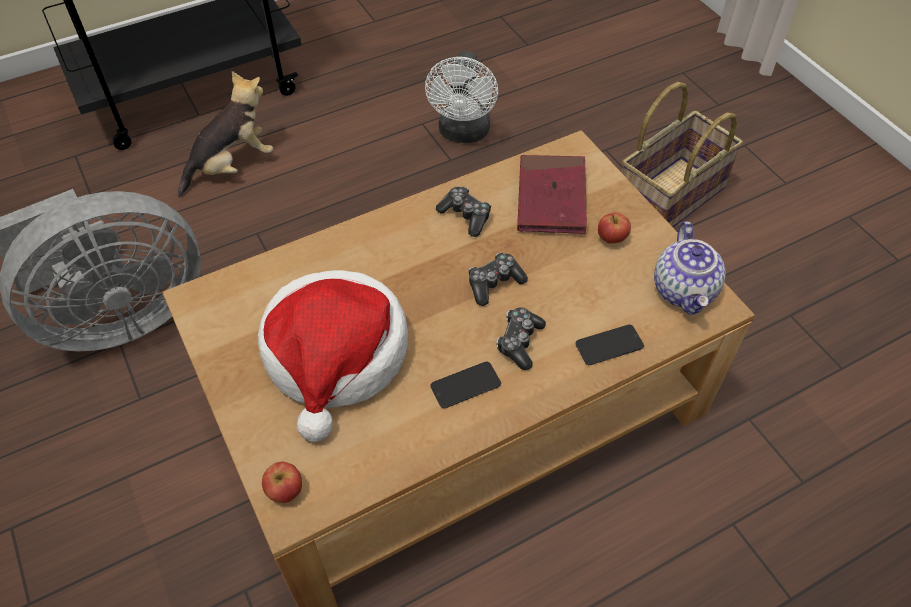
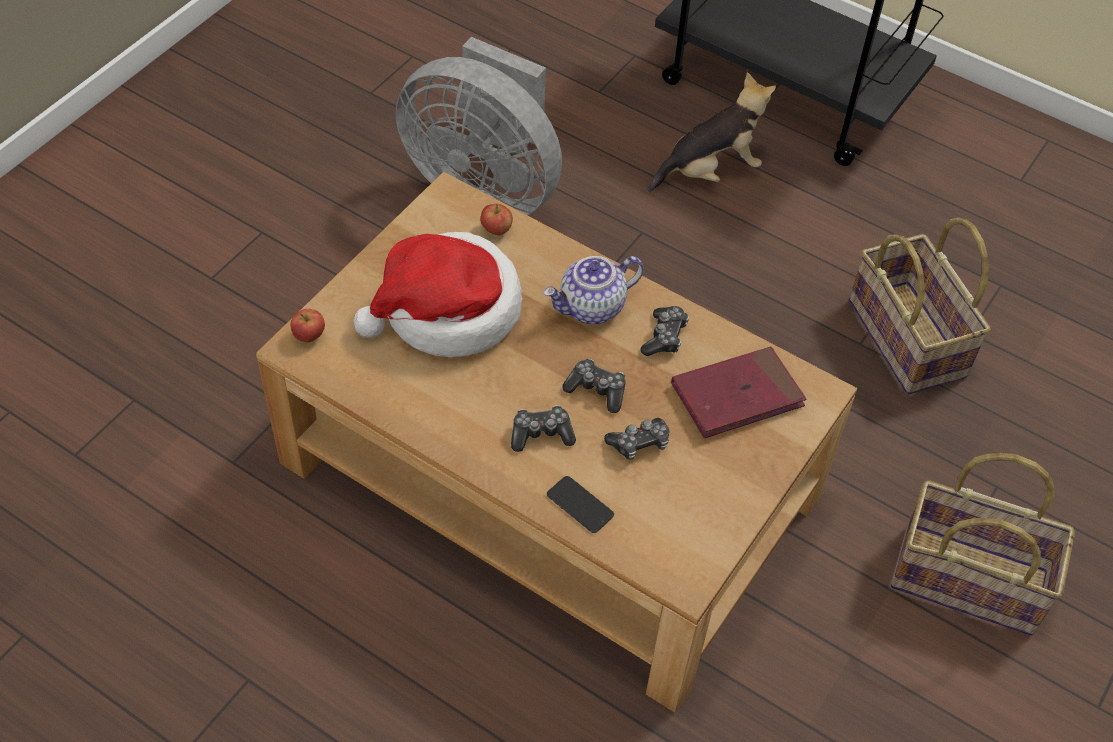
camera: 60 degrees right, 0 degrees up
plush toy [178,71,273,197] -> plush toy turned 45 degrees counterclockwise [647,72,776,192]
white fan [425,51,498,143] -> basket [849,218,991,394]
phone [430,362,501,408] -> none
apple [598,213,631,244] -> apple moved to [480,204,513,236]
teapot [654,221,726,315] -> teapot moved to [543,256,644,324]
none -> game controller [604,418,669,460]

